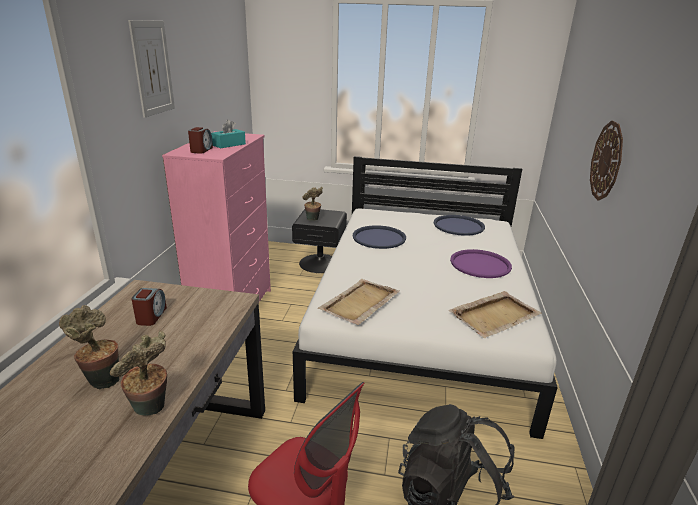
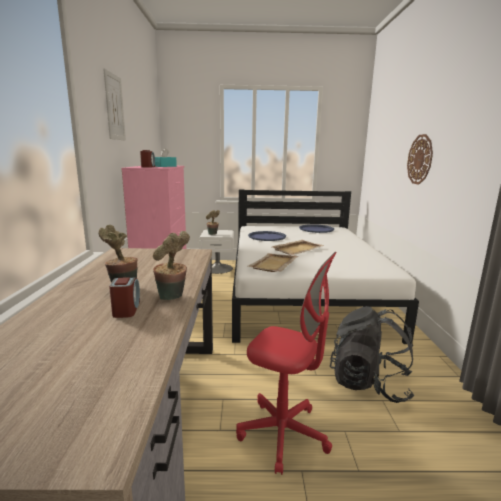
camera: 10 degrees left, 10 degrees down
alarm clock [131,288,167,326] -> alarm clock moved to [109,277,140,318]
black nightstand [292,209,347,273] -> white nightstand [199,230,234,274]
beige tray [449,291,542,338] -> beige tray moved to [272,240,324,255]
purple tray [450,249,512,278] -> none

